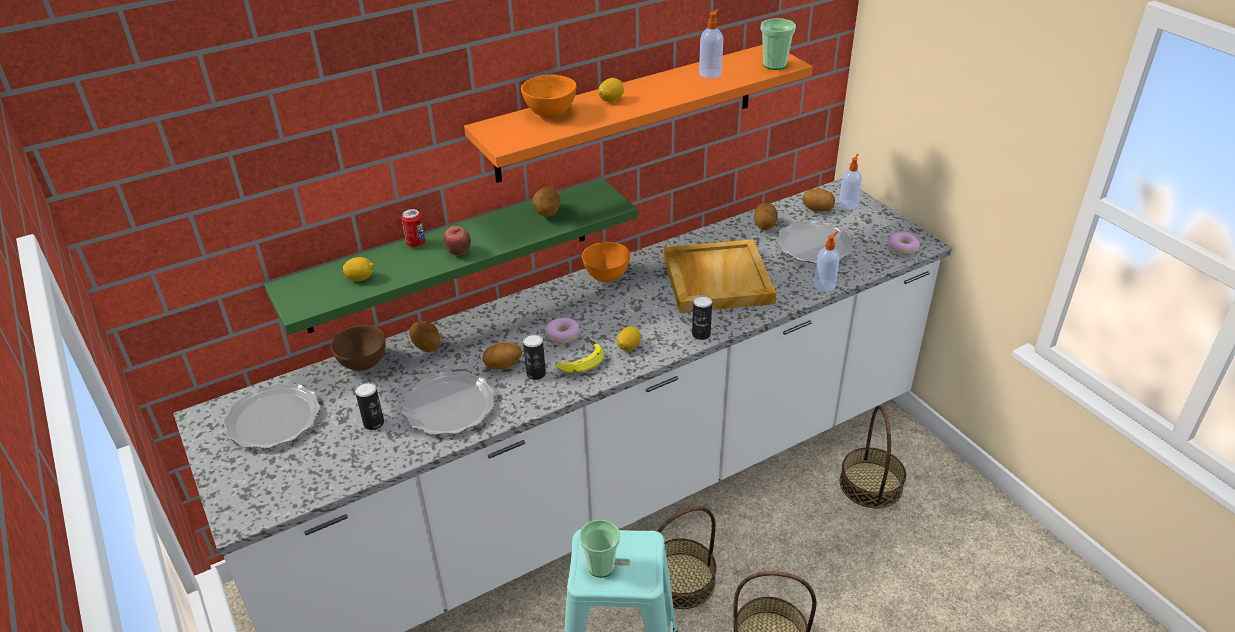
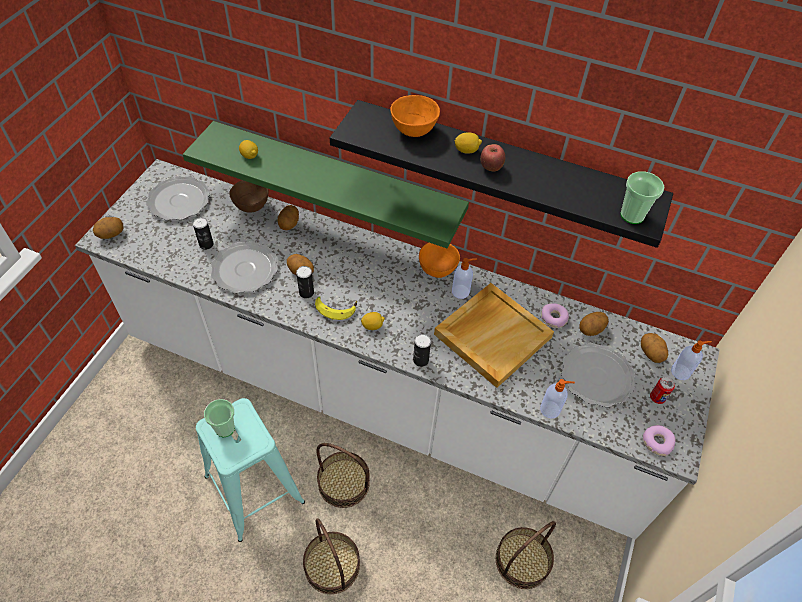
camera: 50 degrees right, 15 degrees up
can [402,209,425,247] -> can moved to [650,377,675,404]
apple [443,226,471,255] -> apple moved to [480,144,505,171]
orange shelf [464,45,813,183] -> black shelf [330,100,673,248]
potato [533,187,561,216] -> potato moved to [93,217,123,239]
donut [545,318,580,344] -> donut moved to [541,303,569,328]
soap dispenser [699,9,723,79] -> soap dispenser moved to [452,258,477,299]

